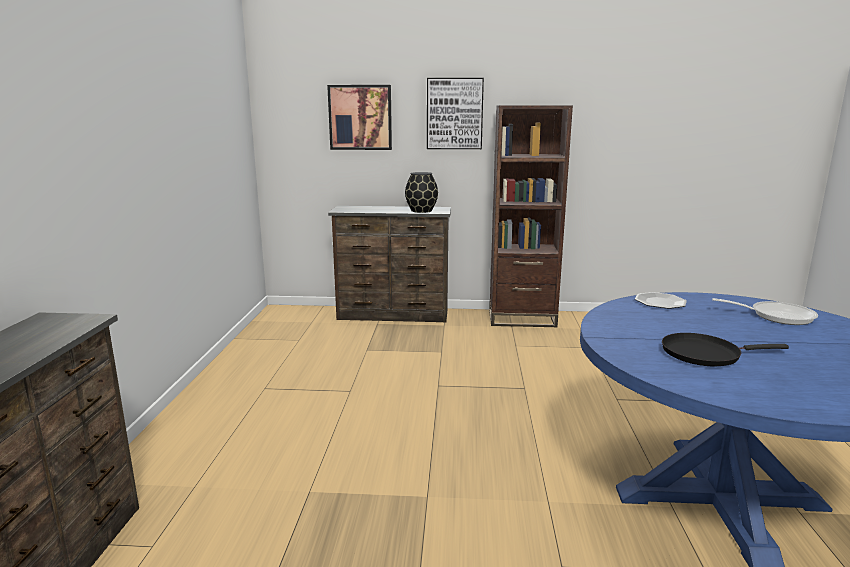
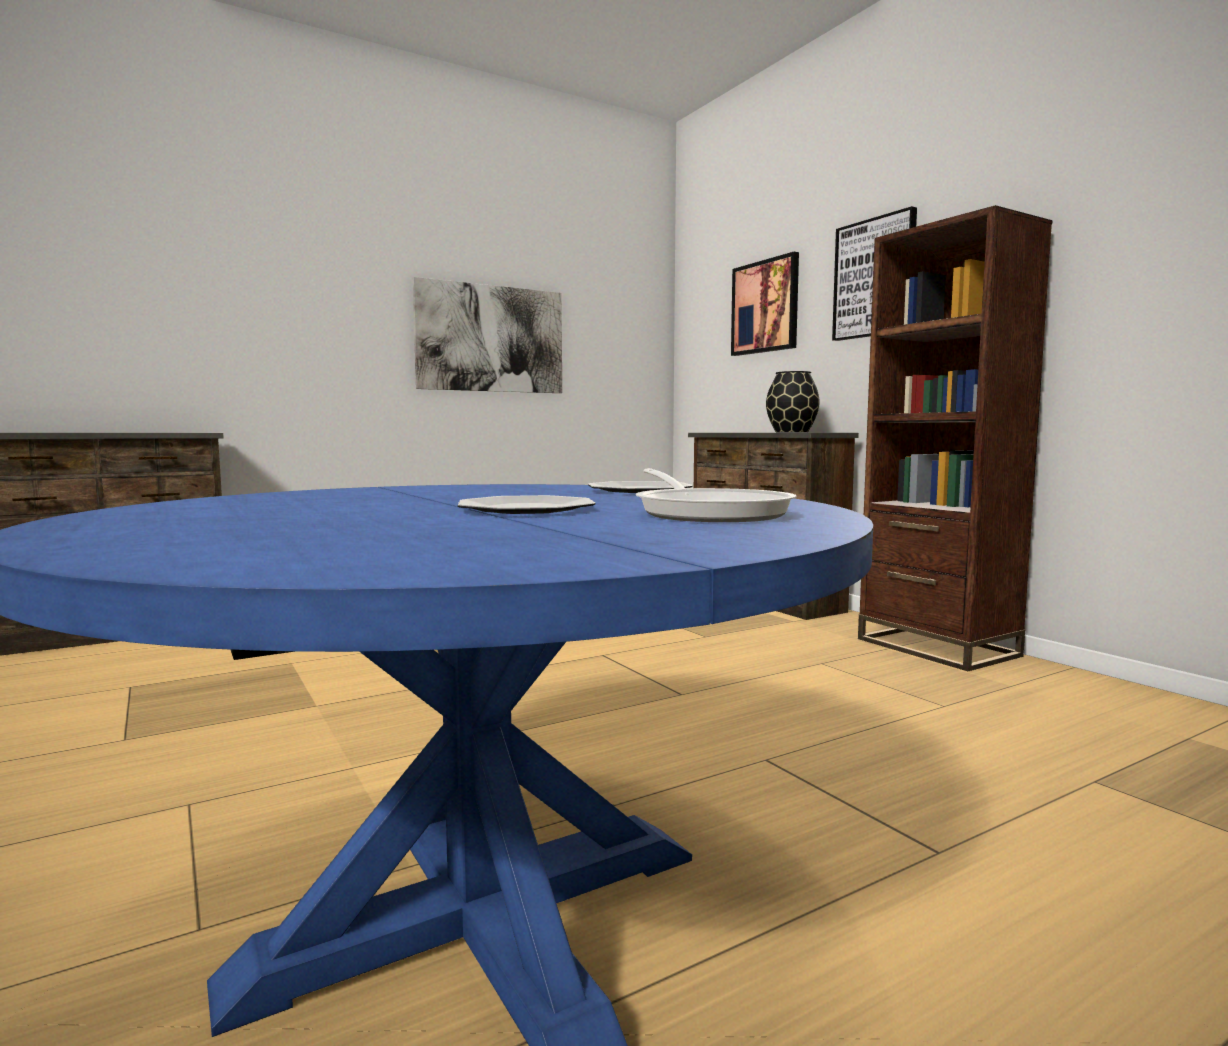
camera: 55 degrees right, 10 degrees down
black frying pan [662,333,789,366] -> none
none -> picture [413,277,562,393]
none -> plate [458,495,595,514]

